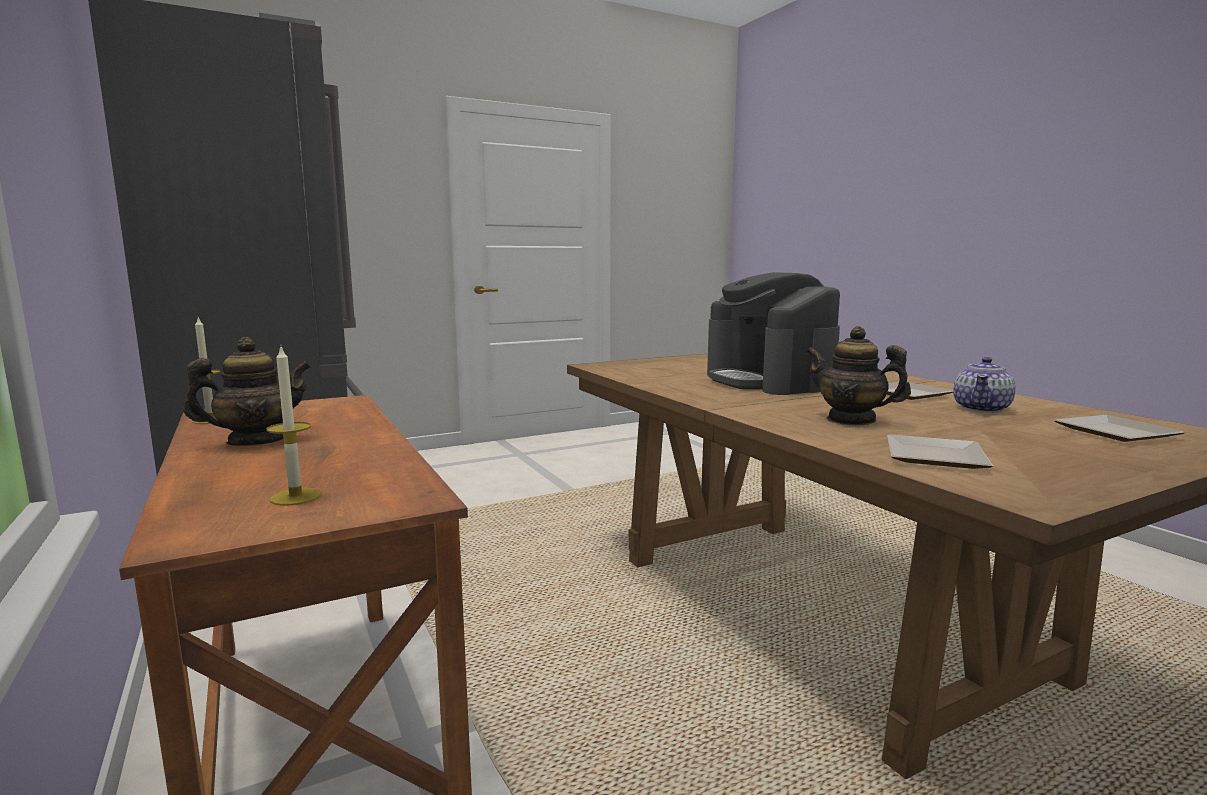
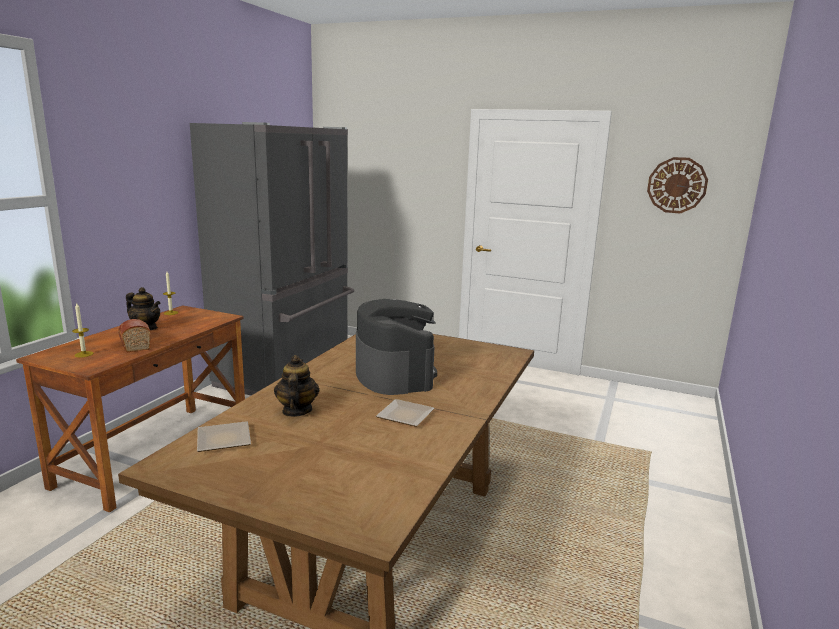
camera: 50 degrees right, 5 degrees up
coffee machine [707,272,840,395] -> coffee machine turned 135 degrees clockwise [356,299,437,395]
teapot [953,357,1016,413] -> none
plate [1054,415,1185,442] -> none
none -> bread [118,319,151,353]
none -> wall clock [647,157,708,213]

